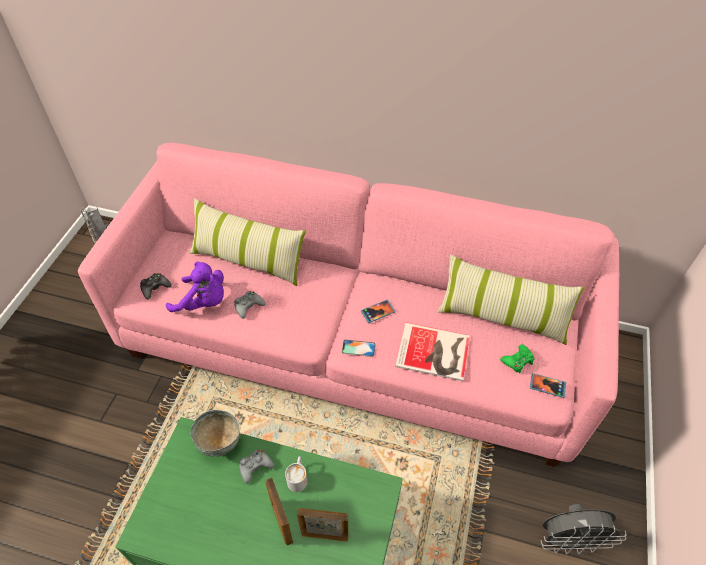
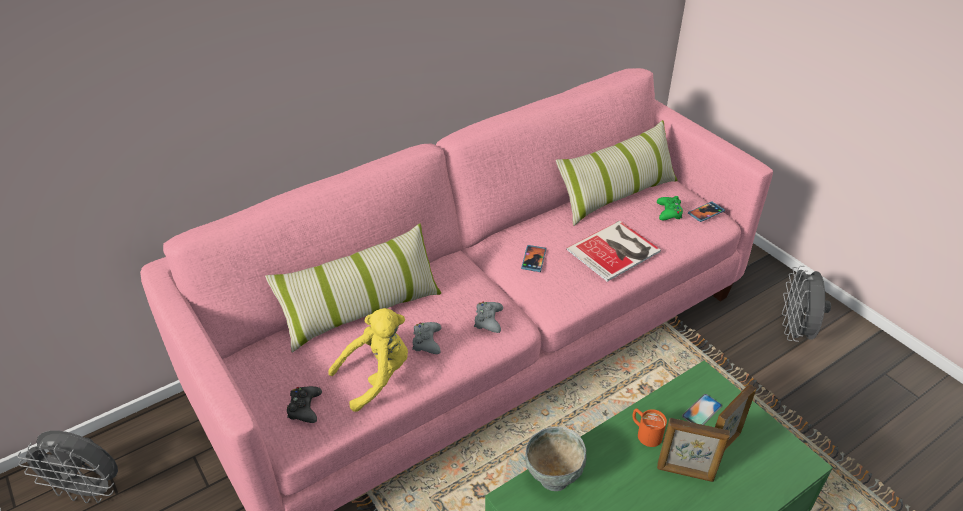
camera: 50 degrees left, 10 degrees down
purple plush toy [166,261,224,312] -> yellow plush toy [328,308,408,412]
grey game controller [239,449,274,484] -> grey game controller moved to [474,302,503,333]
white mug [285,456,307,492] -> orange mug [632,408,667,447]
phone [342,340,376,357] -> phone moved to [682,394,722,425]
grey fan [541,504,626,554] -> grey fan turned 150 degrees clockwise [782,266,831,342]

